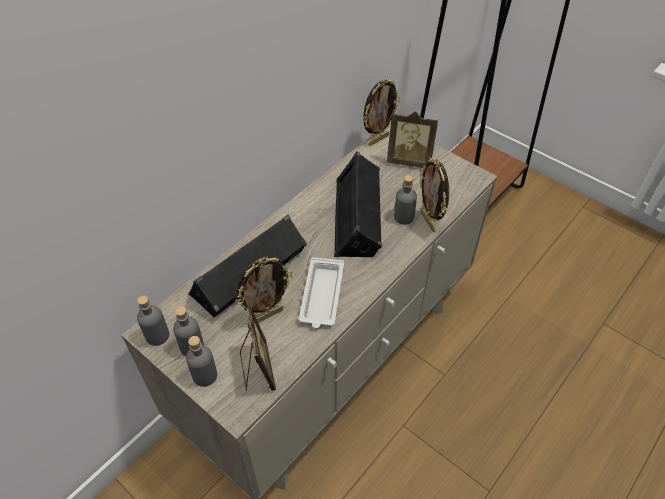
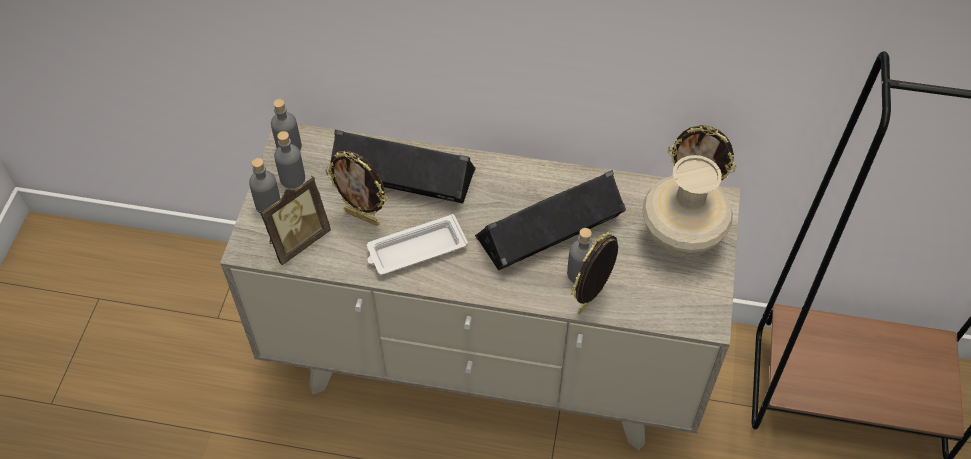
camera: 60 degrees right, 5 degrees up
picture frame [387,111,438,168] -> beige vase [642,155,733,258]

